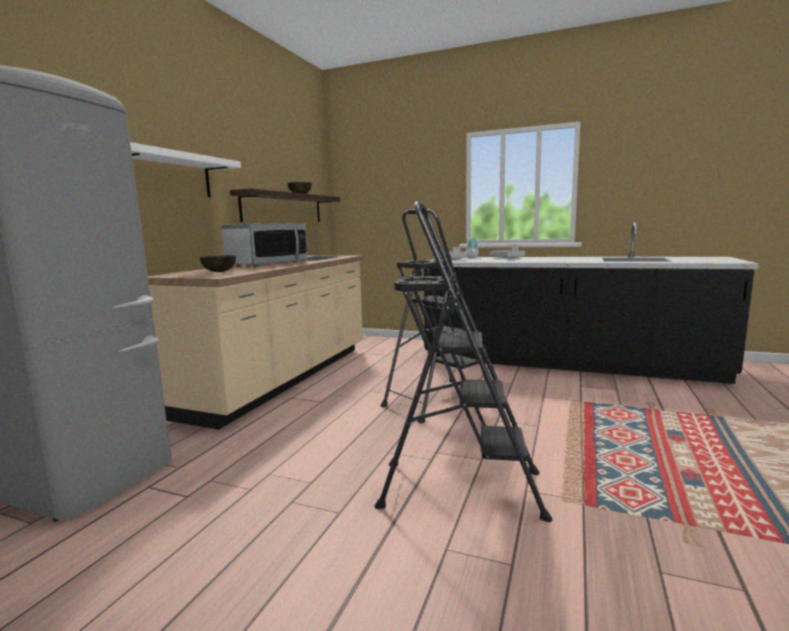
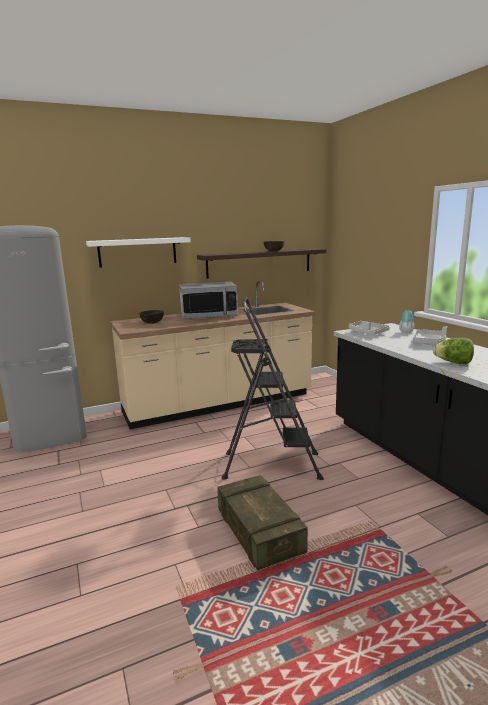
camera: 45 degrees right, 5 degrees up
step ladder [375,200,552,522] -> none
none -> crate [217,475,308,571]
none -> lettuce [433,338,474,364]

